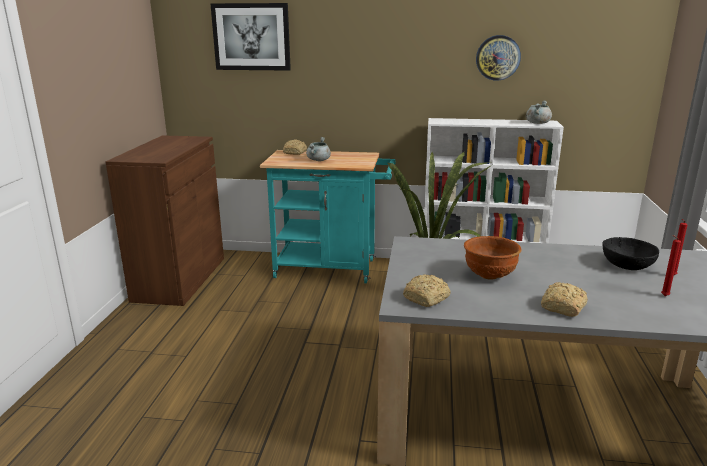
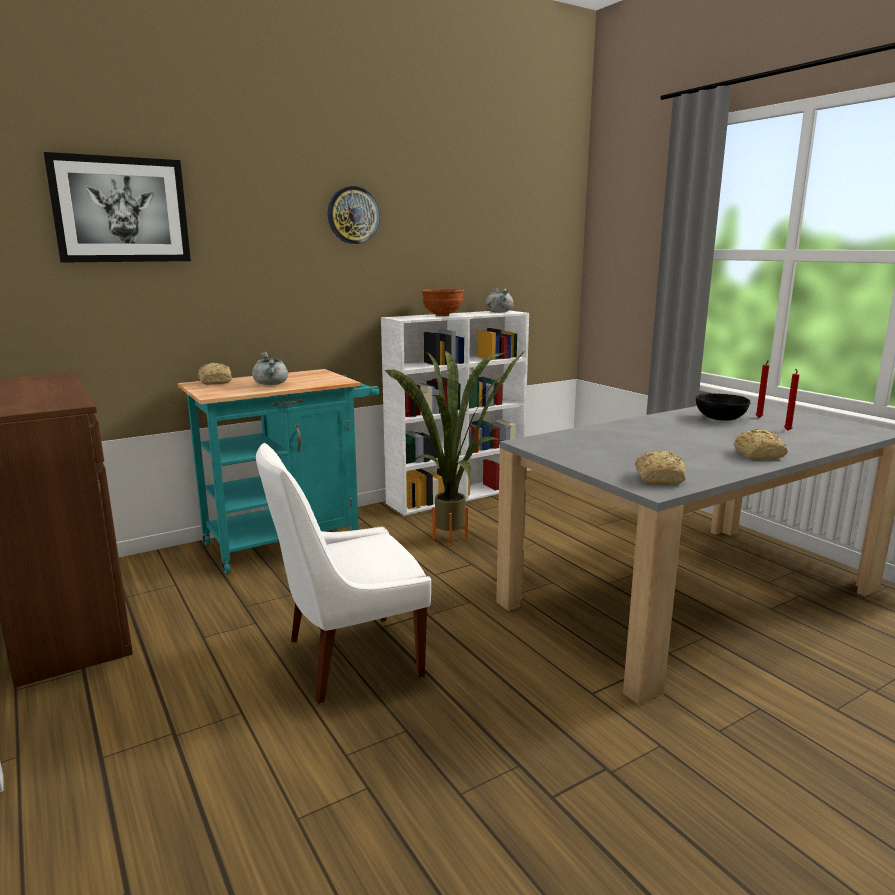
camera: 40 degrees left, 5 degrees down
brown bowl [464,236,522,280] -> brown bowl moved to [421,289,464,316]
wall clock [476,35,521,81] -> wall clock moved to [328,186,380,244]
none -> white chair [256,443,431,704]

